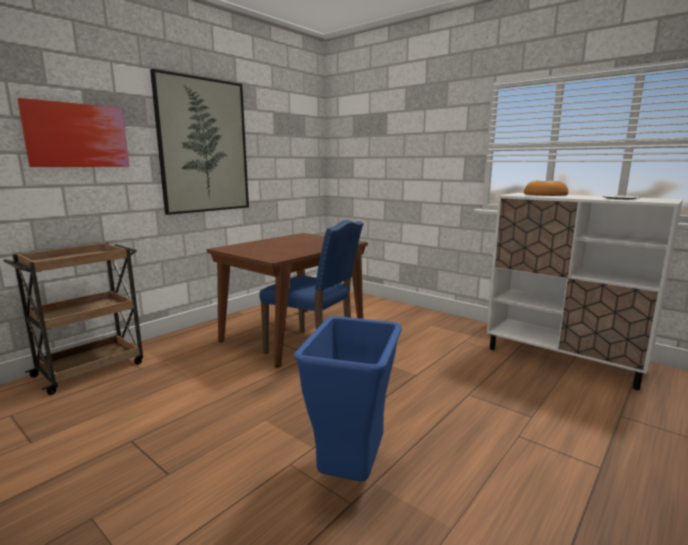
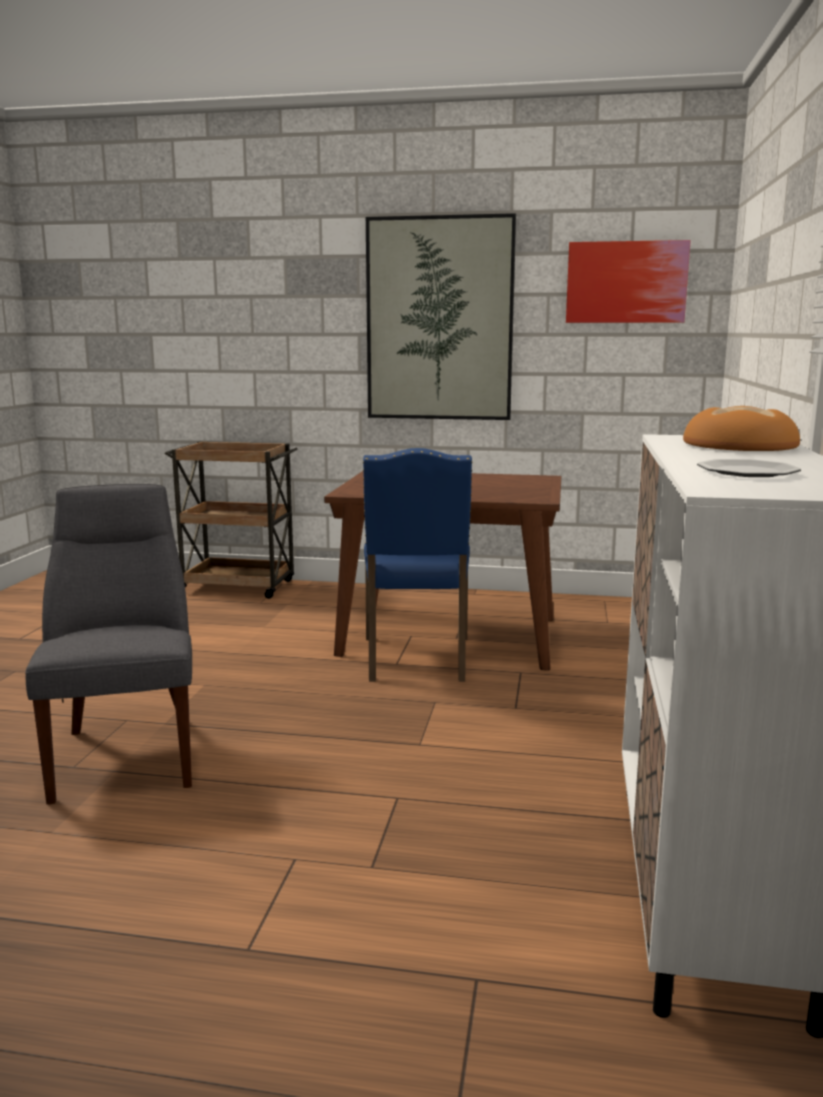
camera: 60 degrees right, 0 degrees up
picture [17,98,129,167] -> picture moved to [566,240,691,323]
blue trash can [294,316,402,482] -> grey chair [25,484,192,804]

